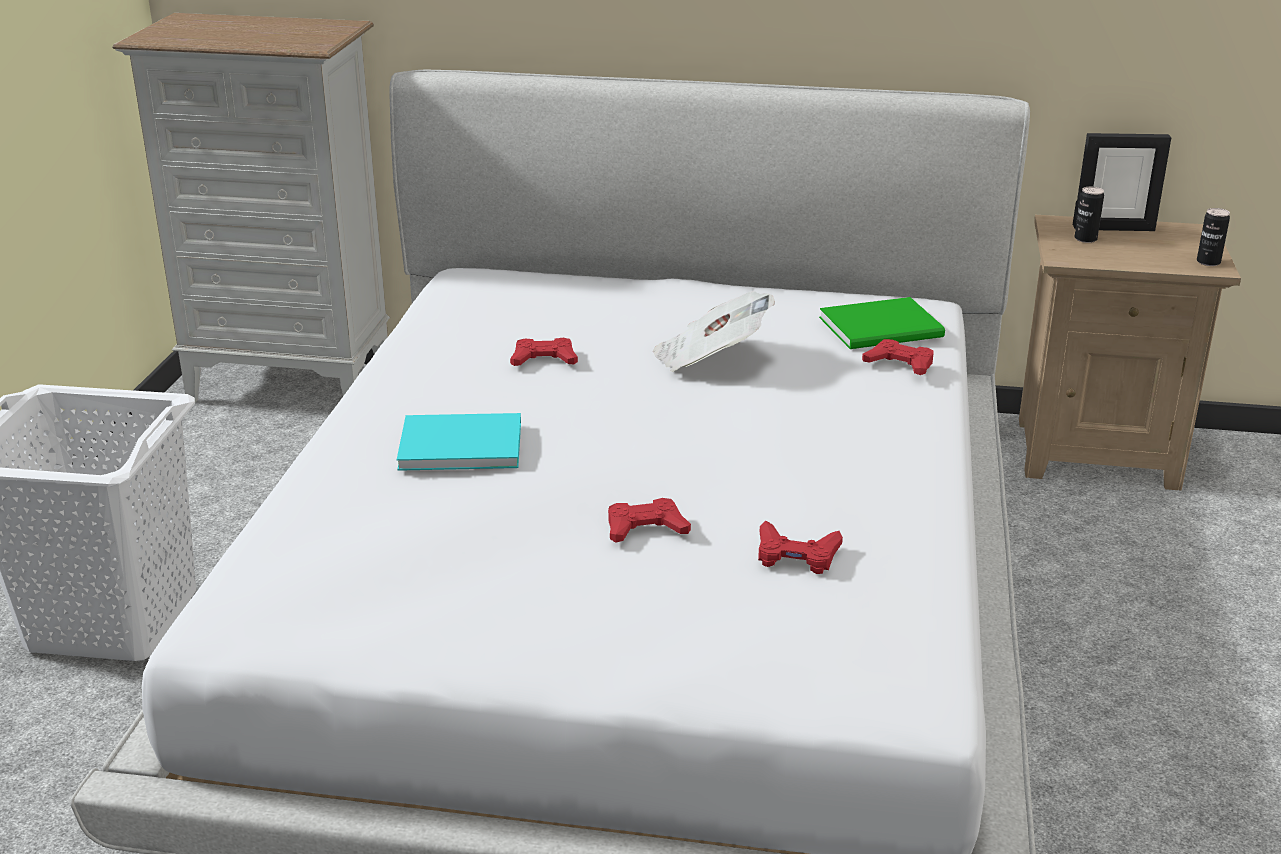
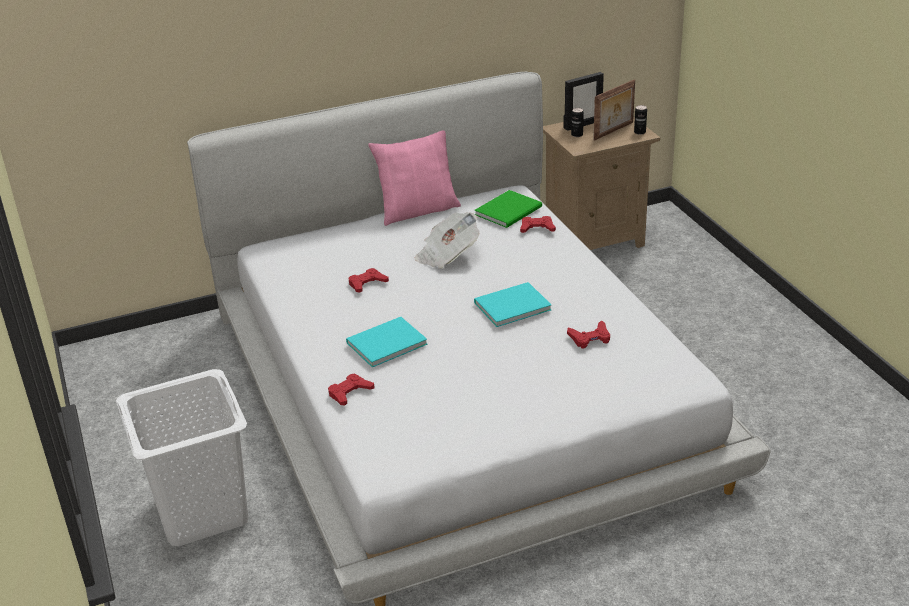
camera: 30 degrees left, 5 degrees up
white dresser [112,13,390,403] -> none
red game controller [608,498,691,543] -> red game controller moved to [328,373,375,406]
none -> pink pillow [368,130,461,226]
none -> turquoise book [474,282,551,327]
none -> picture frame [593,79,635,141]

